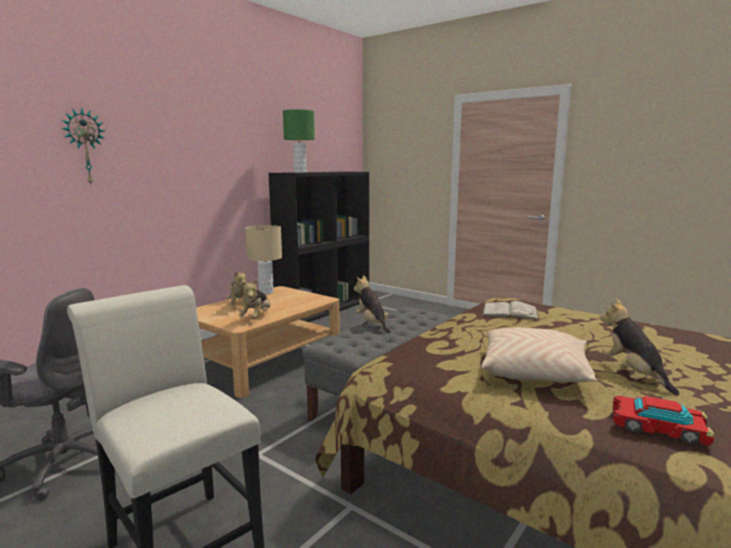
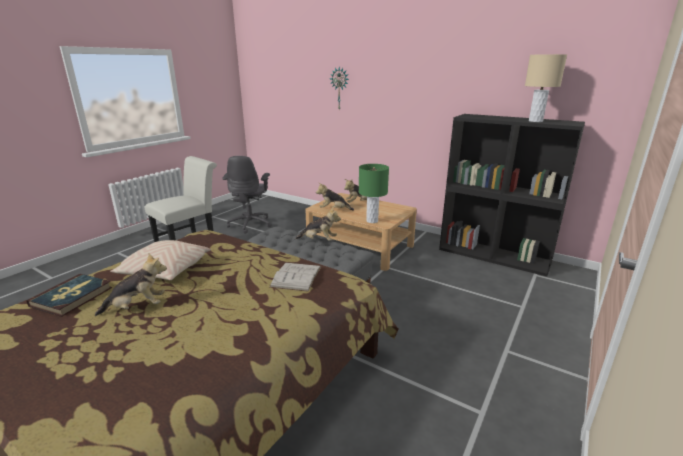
camera: 85 degrees right, 10 degrees up
beige table lamp [245,225,282,295] -> beige table lamp moved to [525,54,567,122]
green table lamp [283,109,315,173] -> green table lamp moved to [359,164,389,223]
plush toy [354,275,391,333] -> plush toy turned 45 degrees clockwise [295,207,341,241]
toy car [613,396,714,446] -> book [26,274,112,317]

